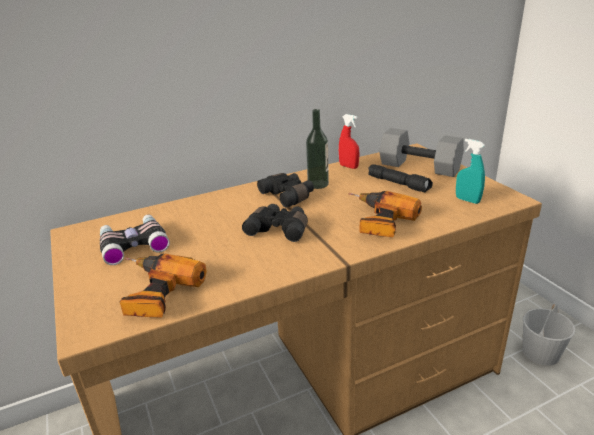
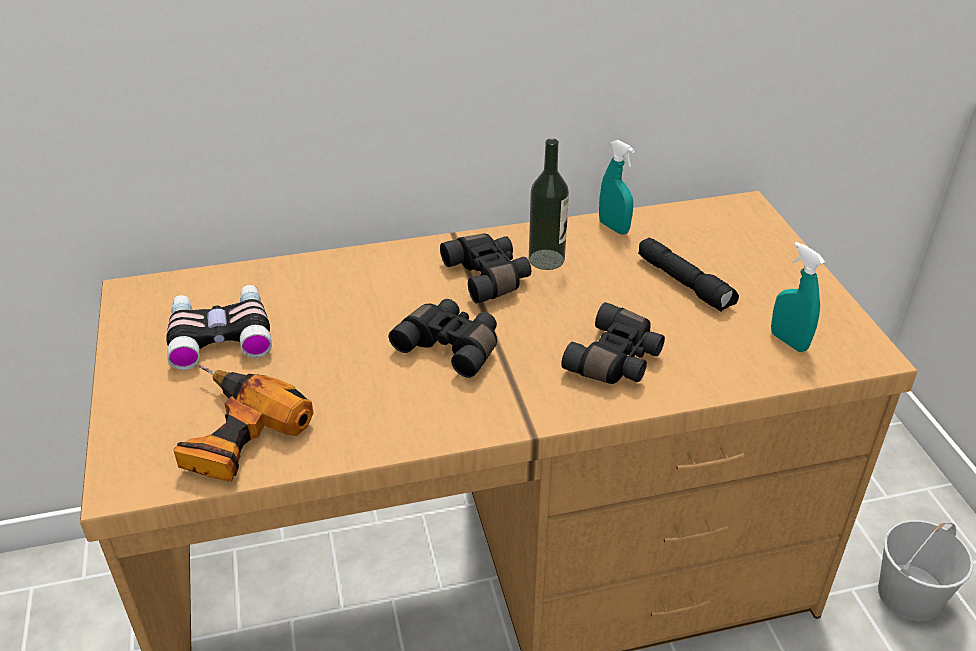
camera: 10 degrees right, 10 degrees up
red spray bottle [339,114,359,169] -> turquoise spray bottle [599,140,635,235]
power drill [348,191,422,237] -> black binoculars [561,302,665,384]
grey dumbbell [379,128,464,177] -> none

